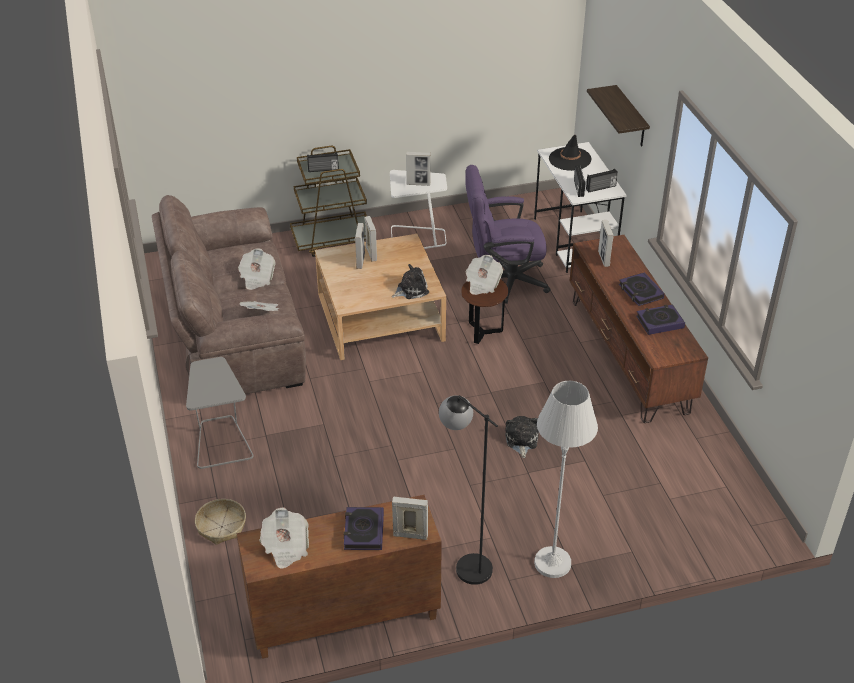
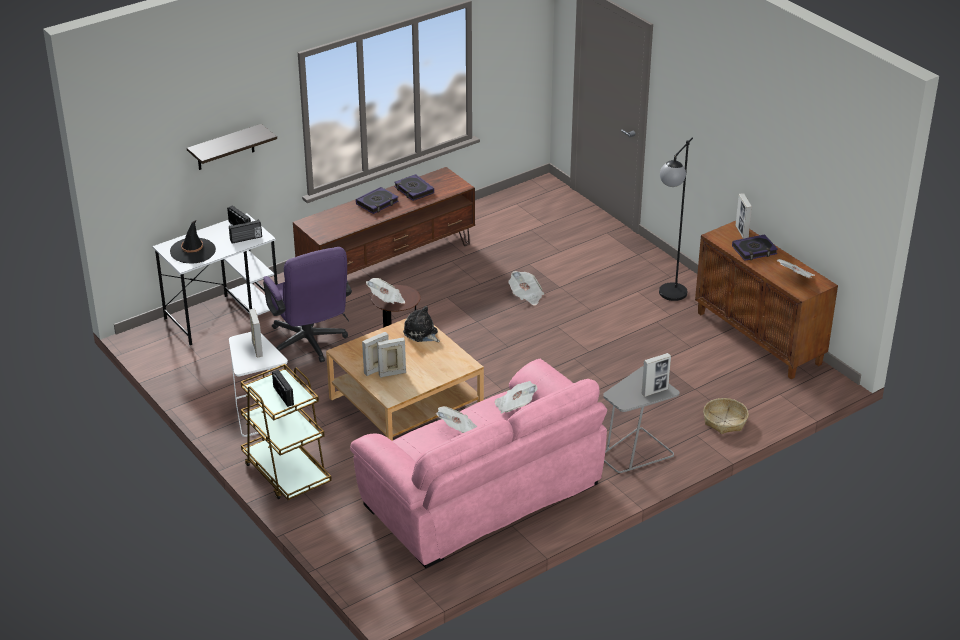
camera: 110 degrees left, 5 degrees down
brown sofa [152,195,306,394] -> pink sofa [350,359,607,568]
plush toy [505,416,539,458] -> newspaper [509,271,544,305]
white floor lamp [534,381,598,578] -> none
picture frame [598,220,614,267] -> picture frame moved to [642,353,671,397]

